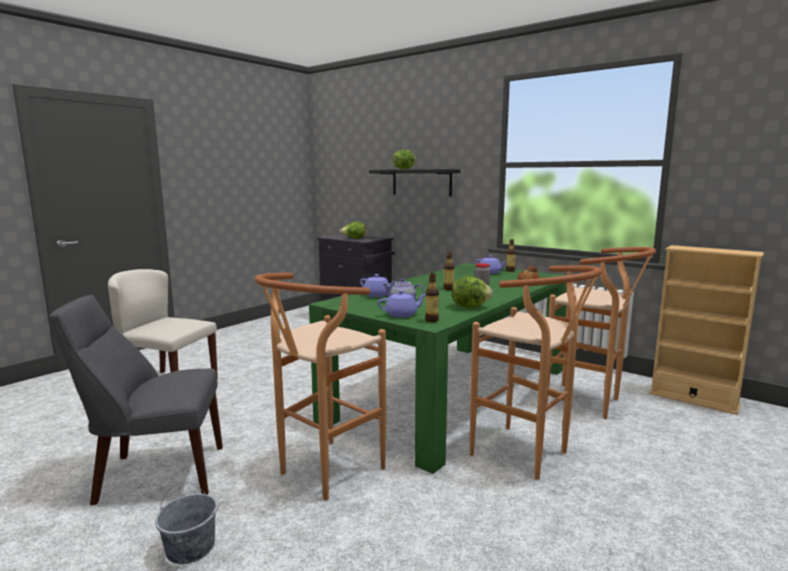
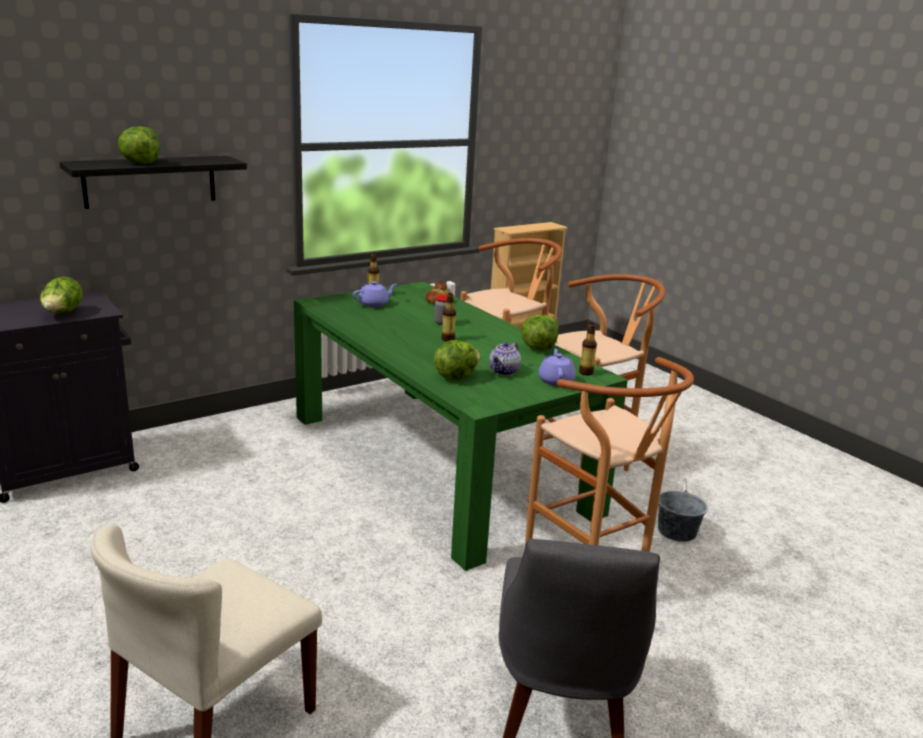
camera: 75 degrees left, 10 degrees up
grey bucket [155,481,218,564] -> grey bucket moved to [658,478,708,542]
purple teapot [360,274,397,297] -> lettuce [434,340,481,381]

